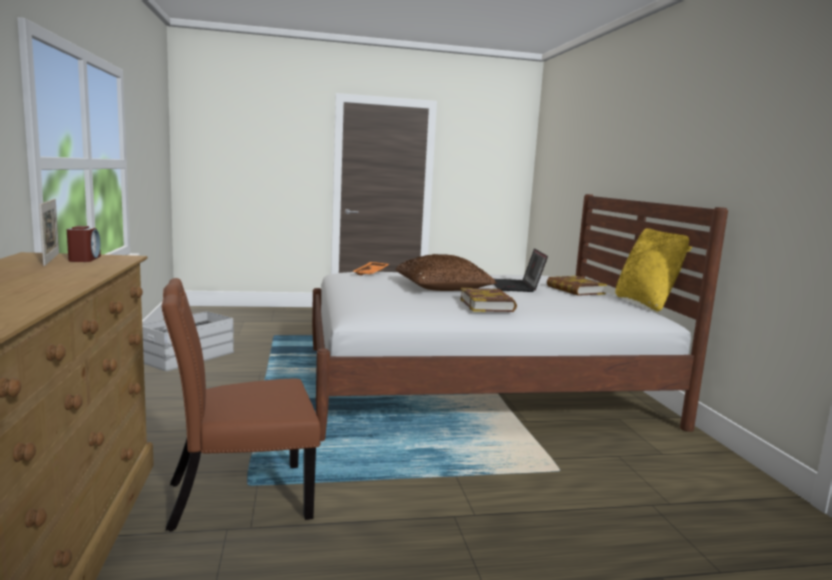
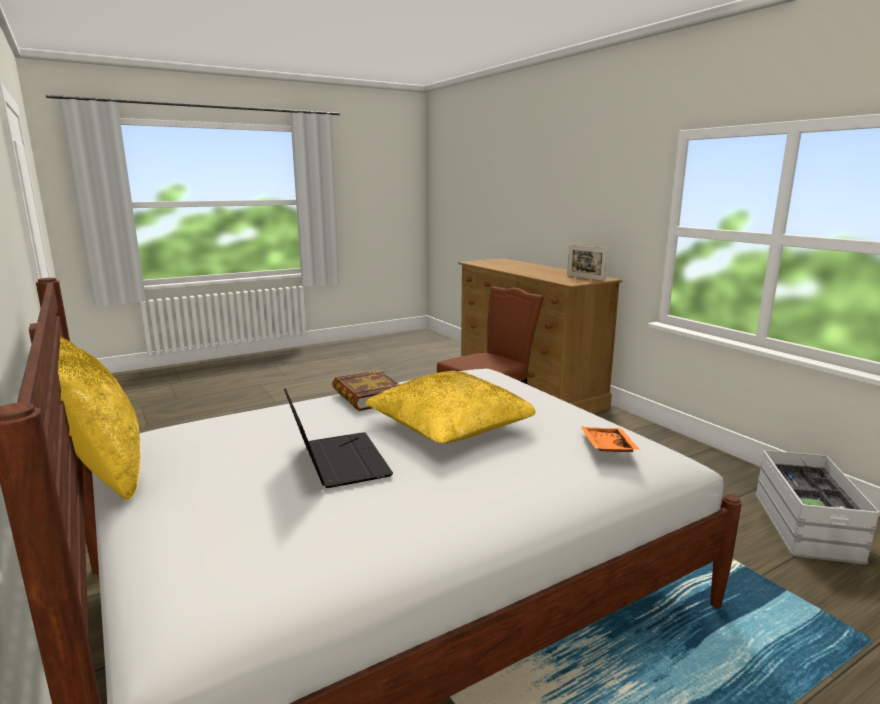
camera: 160 degrees right, 5 degrees up
alarm clock [67,226,101,262] -> none
brown pillow [395,254,496,291] -> yellow pillow [365,371,536,443]
book [547,276,607,296] -> none

